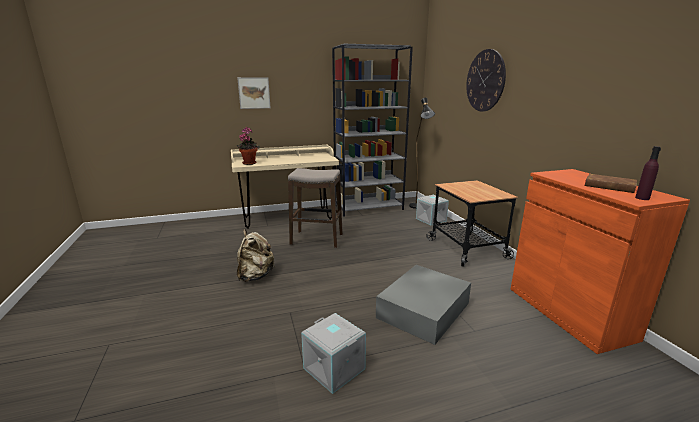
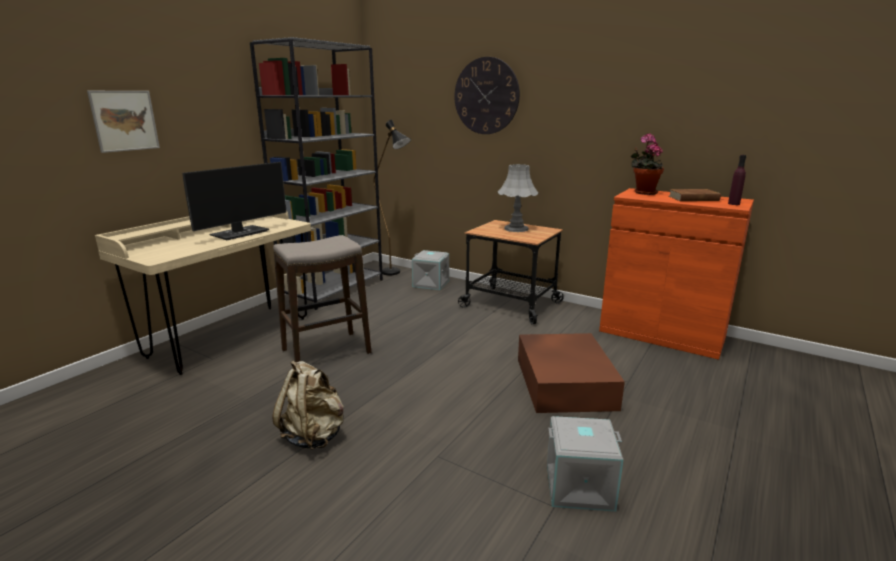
camera: 40 degrees left, 0 degrees up
potted plant [236,127,260,165] -> potted plant moved to [631,133,664,195]
grey storage box [376,265,471,345] -> brown storage box [518,333,625,413]
none -> monitor [182,162,287,240]
none -> grey table lamp [498,164,538,232]

